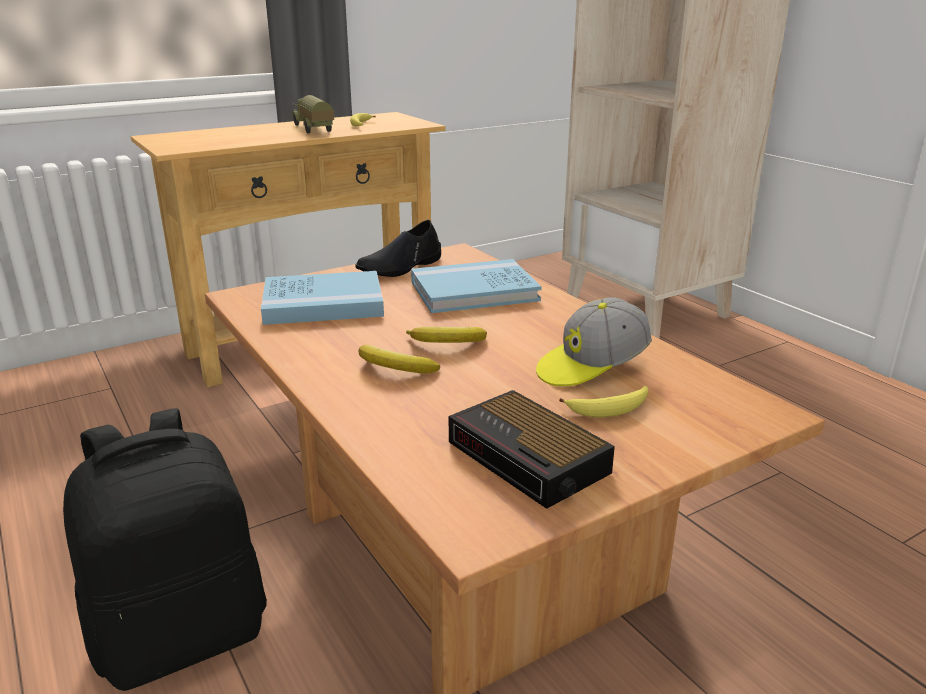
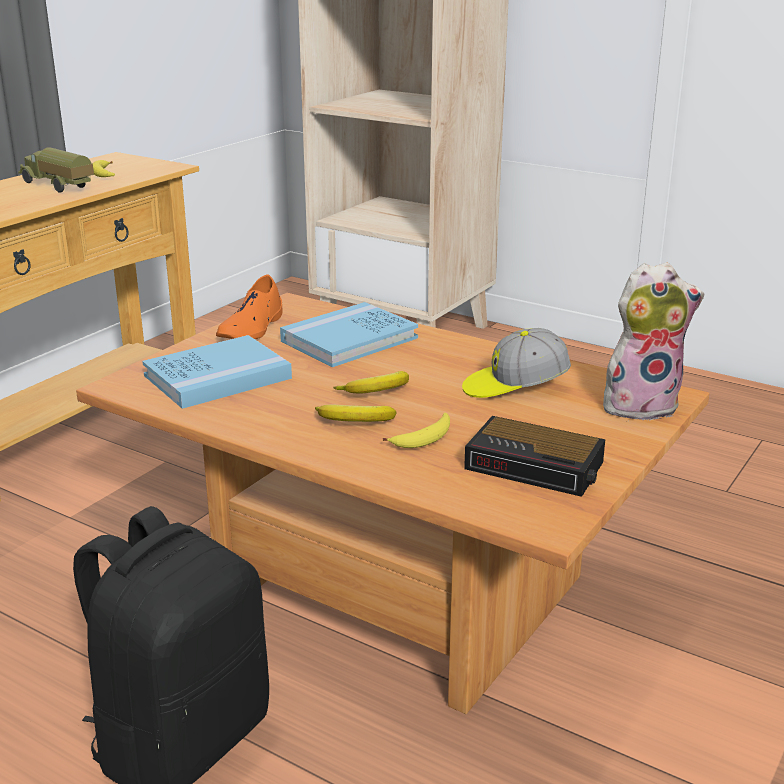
camera: 25 degrees left, 0 degrees up
black shoe [356,220,441,277] -> orange shoe [216,274,283,339]
cap [536,297,652,386] -> cap turned 45 degrees clockwise [462,328,571,398]
banana [559,386,648,417] -> banana moved to [383,413,450,448]
none -> plush toy [603,263,704,421]

